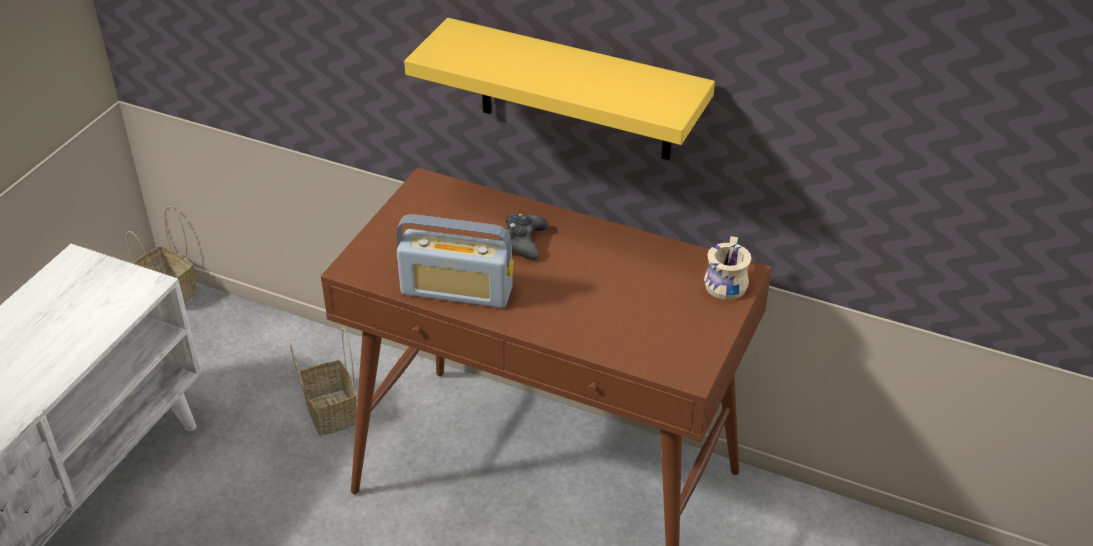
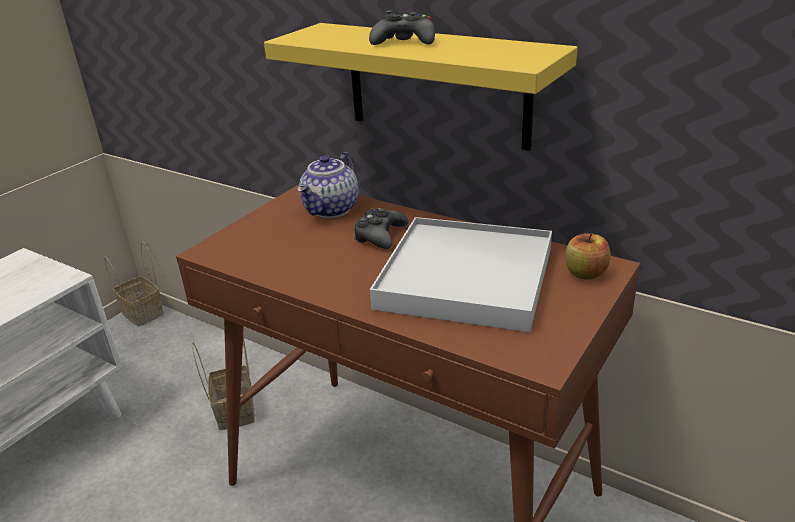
camera: 10 degrees right, 10 degrees down
radio [396,214,514,308] -> none
beige mug [704,236,751,300] -> apple [565,233,610,280]
none -> teapot [297,152,358,218]
none -> black game controller [369,10,435,45]
none -> white tray [370,217,552,332]

